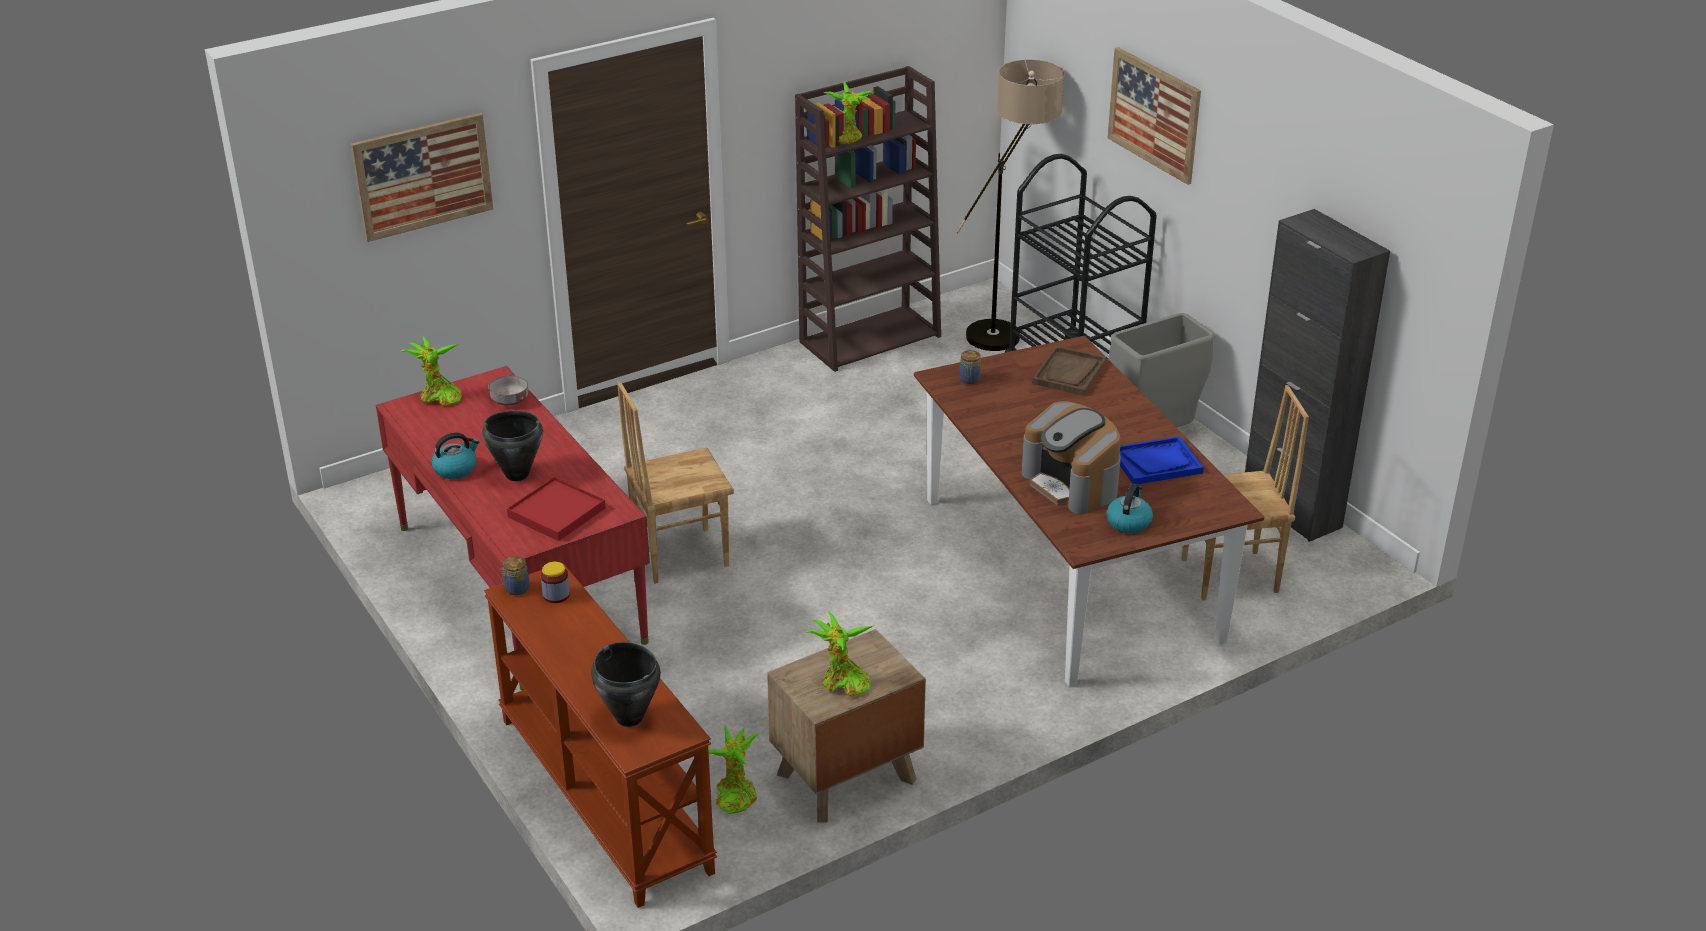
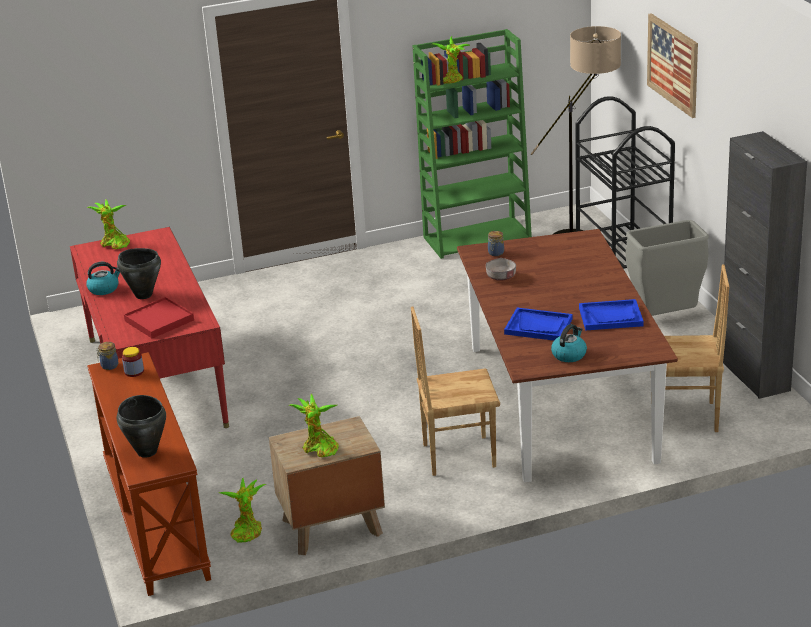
camera: 15 degrees right, 5 degrees down
picture [351,113,493,242] -> none
grey bowl [488,375,528,406] -> grey bowl moved to [486,258,516,281]
brown chair [617,381,734,584] -> brown chair moved to [411,306,500,476]
brown bookcase [795,66,941,372] -> green bookcase [412,29,532,259]
coffee machine [1022,401,1121,514] -> blue tray [504,308,572,341]
brown tray [1032,346,1107,396] -> none

